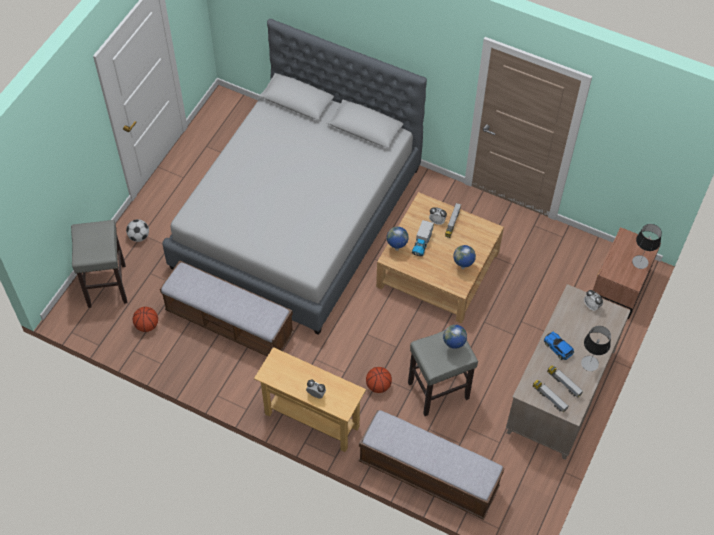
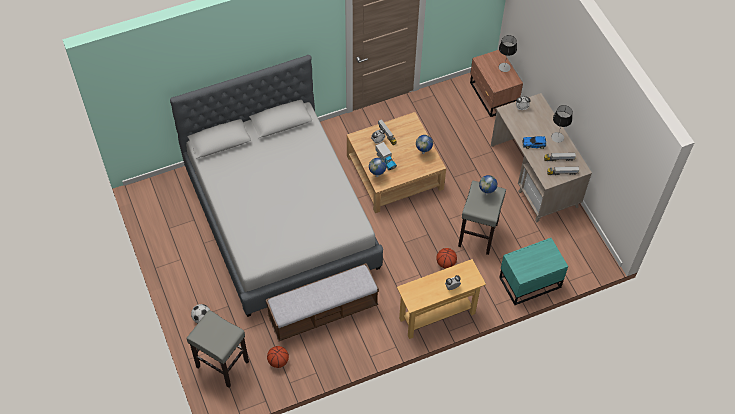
camera: 50 degrees left, 0 degrees up
bench [359,410,505,520] -> turquoise nightstand [499,238,568,305]

